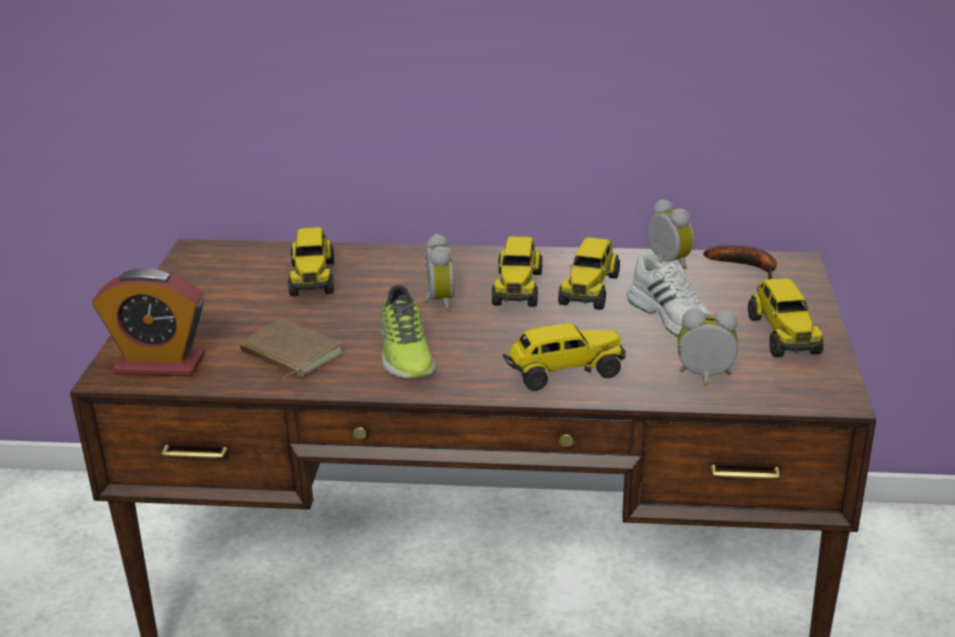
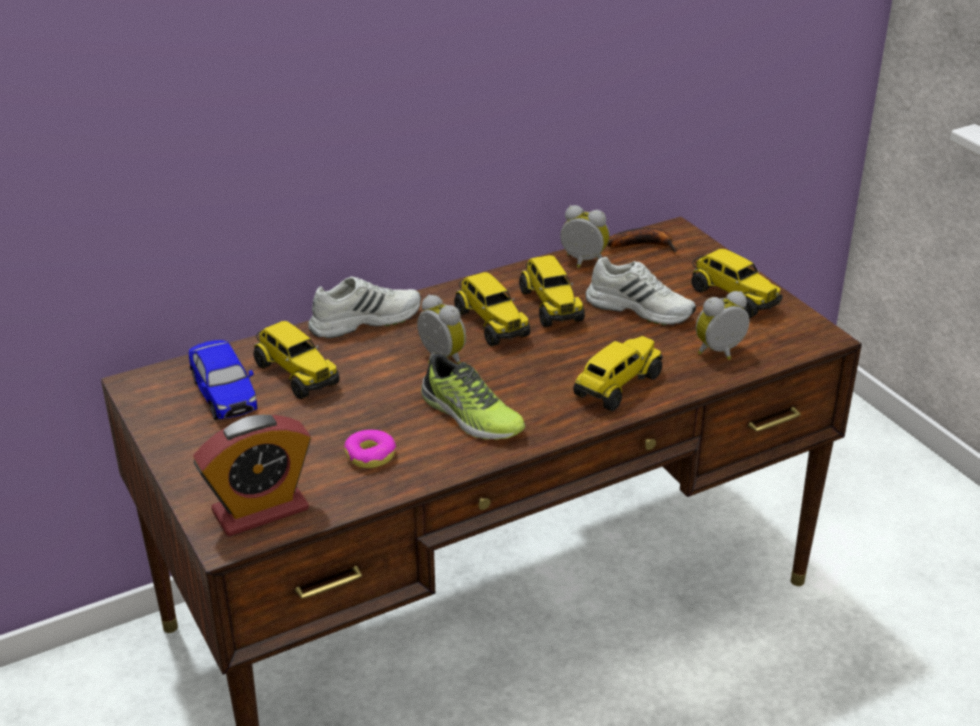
camera: 35 degrees left, 5 degrees up
brown book [239,319,342,380] -> donut [344,430,396,468]
none -> toy car [189,340,257,420]
none -> white shoe [308,276,421,338]

